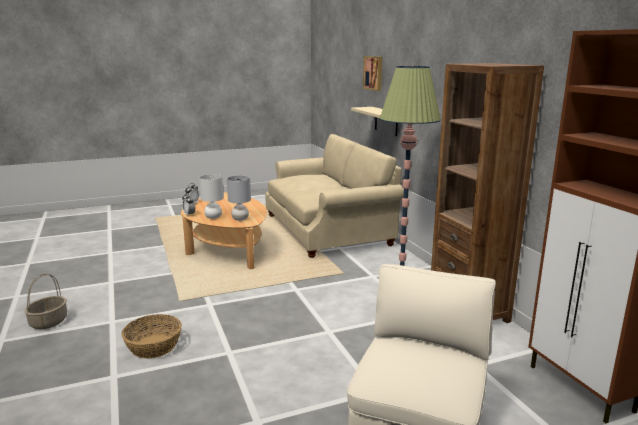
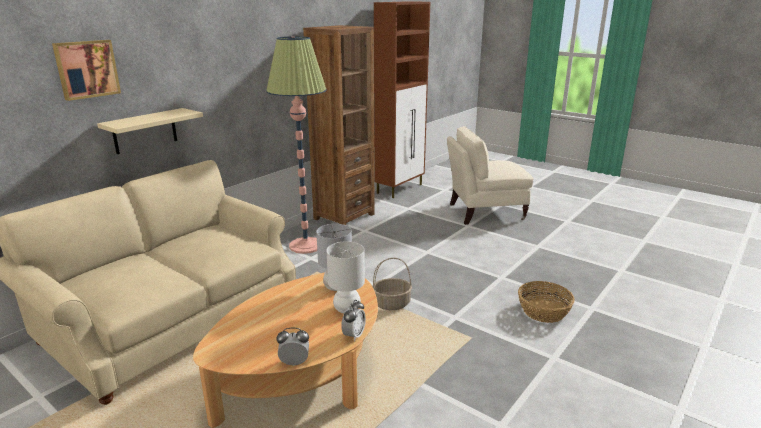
camera: 120 degrees left, 5 degrees up
basket [24,273,67,329] -> basket moved to [372,258,412,310]

